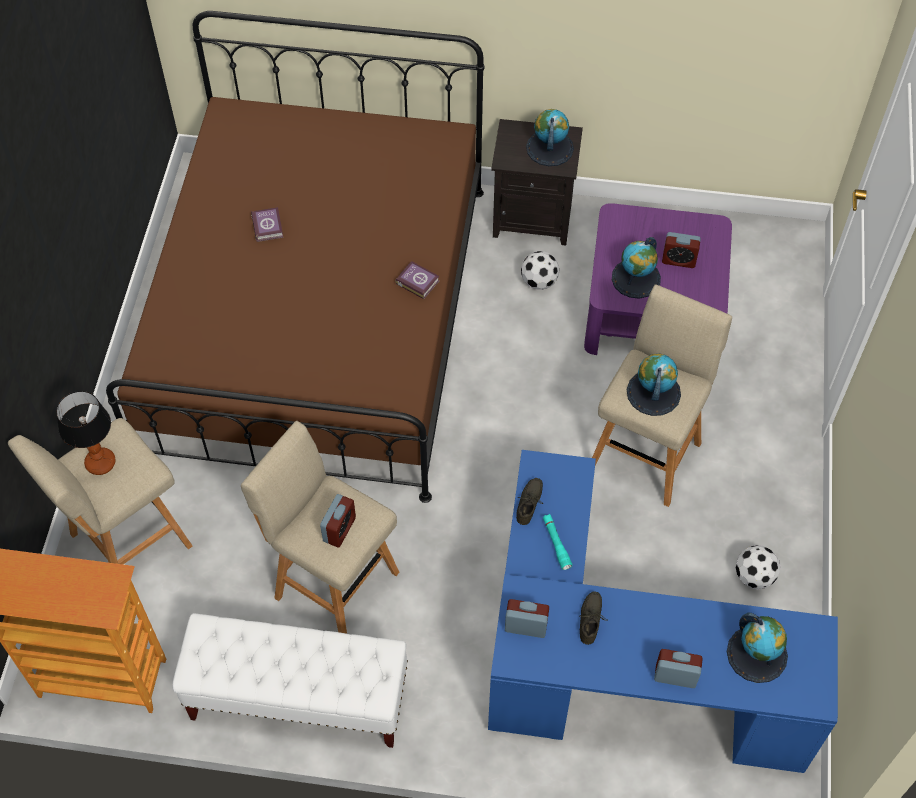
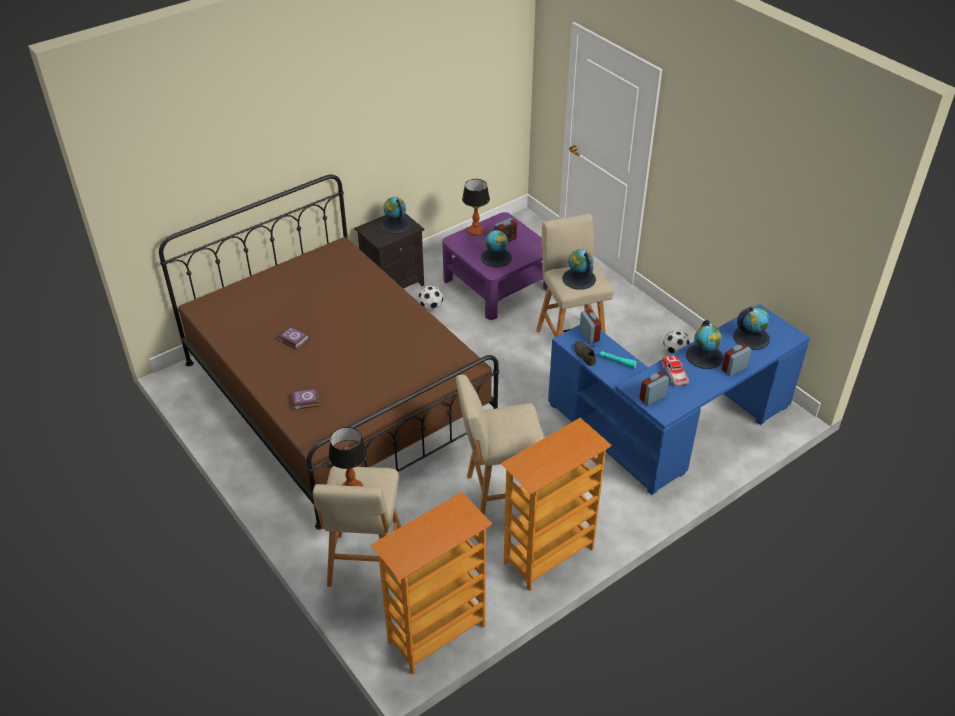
camera: 45 degrees left, 15 degrees down
white bench [172,613,408,748] -> bookcase [500,418,612,591]
alarm clock [320,494,356,548] -> alarm clock moved to [579,310,601,343]
book [396,261,439,299] -> book moved to [292,388,319,410]
grey shoe [580,592,608,645] -> toy car [662,356,689,386]
none -> table lamp [462,179,490,236]
none -> globe [686,320,723,369]

